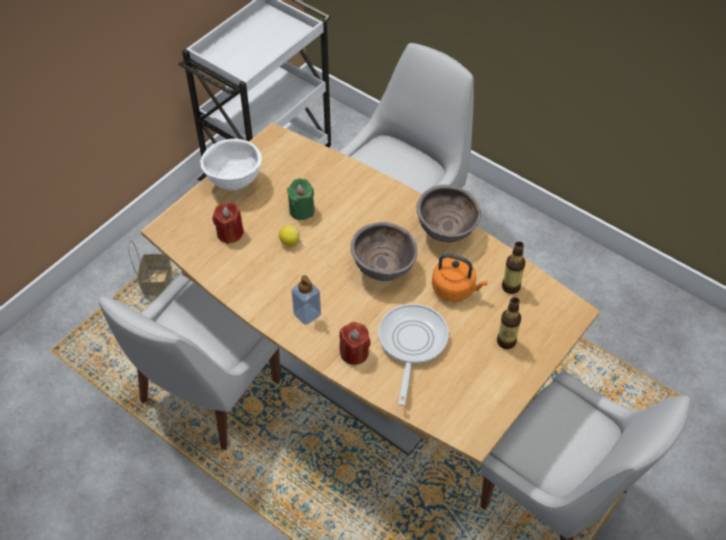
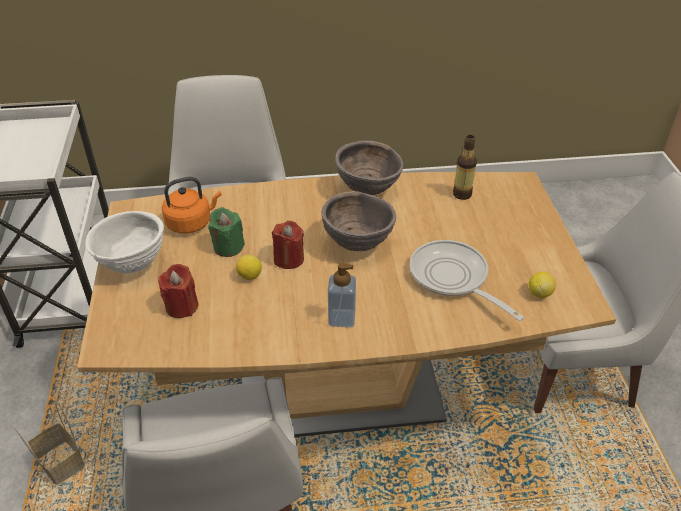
camera: 45 degrees left, 10 degrees down
red candle [339,322,371,365] -> red candle moved to [272,221,304,269]
orange kettle [432,254,488,302] -> orange kettle moved to [162,177,222,233]
bottle [497,297,521,349] -> none
none -> lemon [529,272,556,298]

